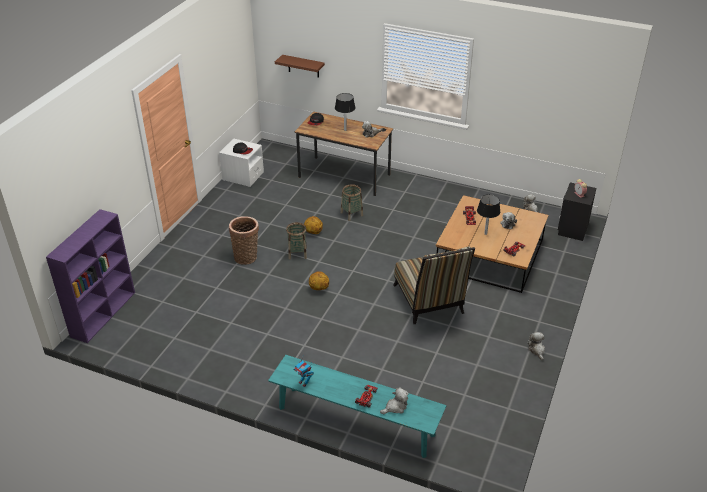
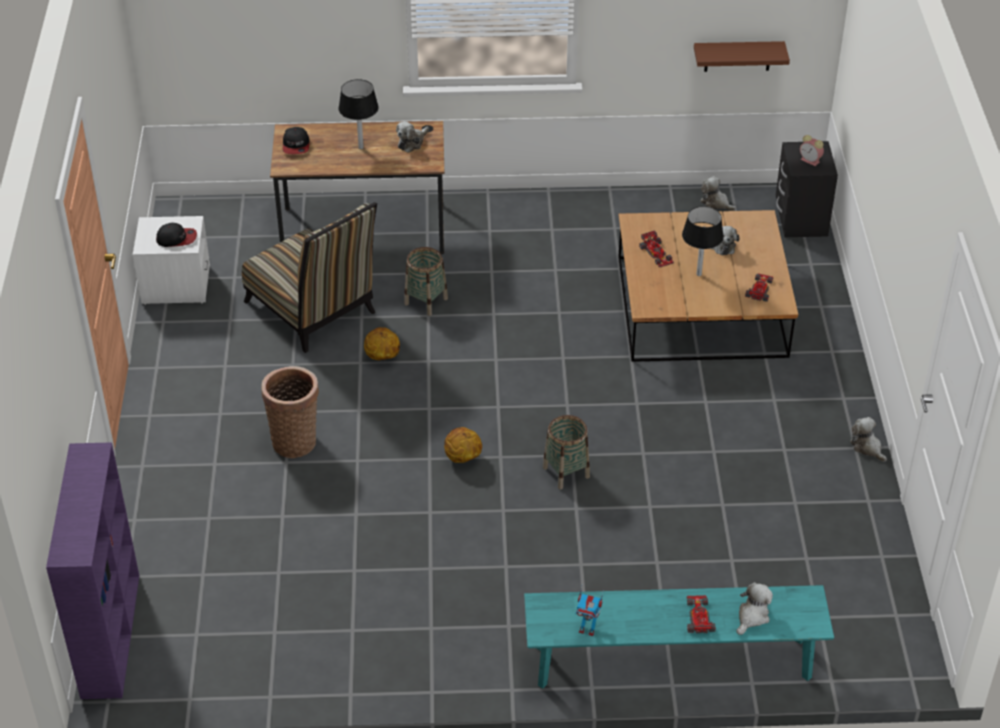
camera: 25 degrees left, 5 degrees up
brown shelf [275,55,325,78] -> brown shelf moved to [694,41,790,72]
basket [286,222,307,260] -> basket moved to [543,415,590,490]
chair [393,246,475,324] -> chair moved to [242,202,377,353]

